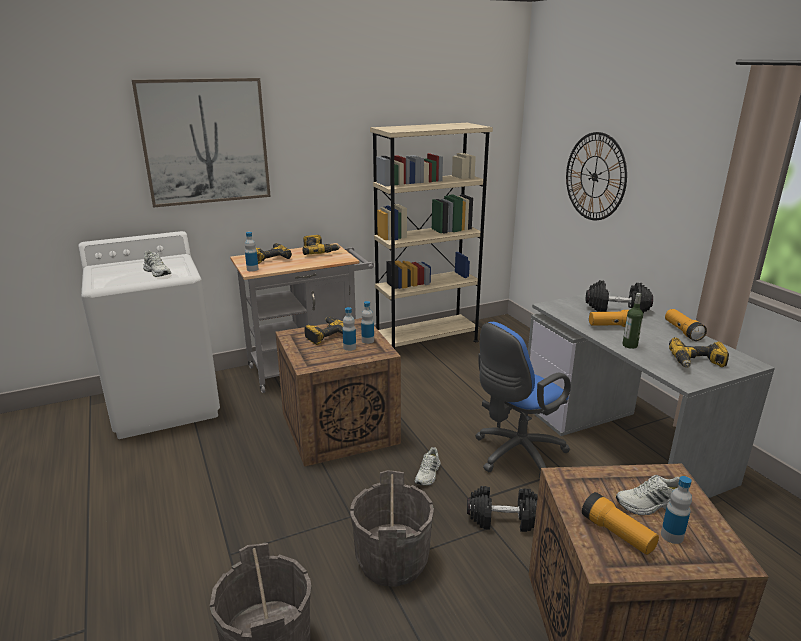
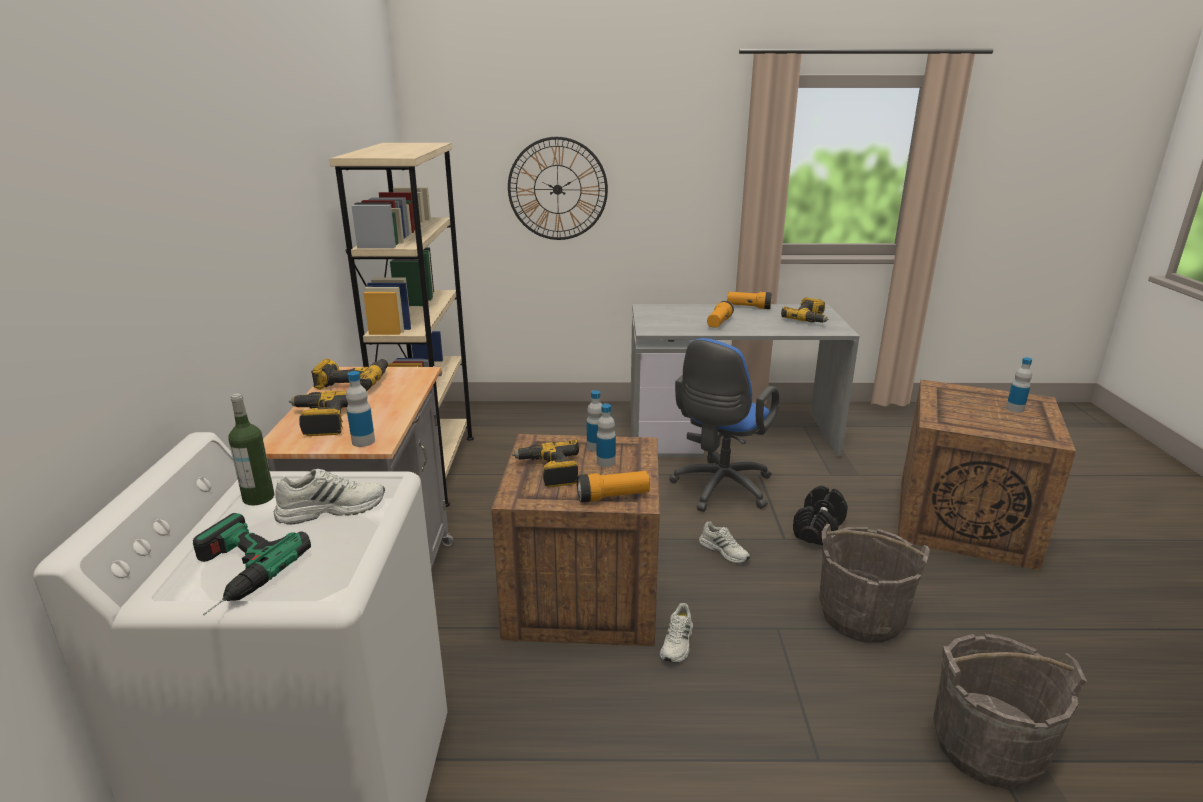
camera: 65 degrees left, 0 degrees up
picture [132,78,271,208] -> none
blue office chair [475,322,571,477] -> blue office chair turned 45 degrees clockwise [669,338,779,512]
flashlight [582,492,659,555] -> flashlight moved to [577,471,650,503]
black dumbbell [586,280,653,313] -> none
white shoe [616,475,680,515] -> white shoe moved to [660,603,693,663]
bottle [622,293,643,349] -> bottle moved to [228,393,275,506]
none -> power drill [193,513,311,615]

